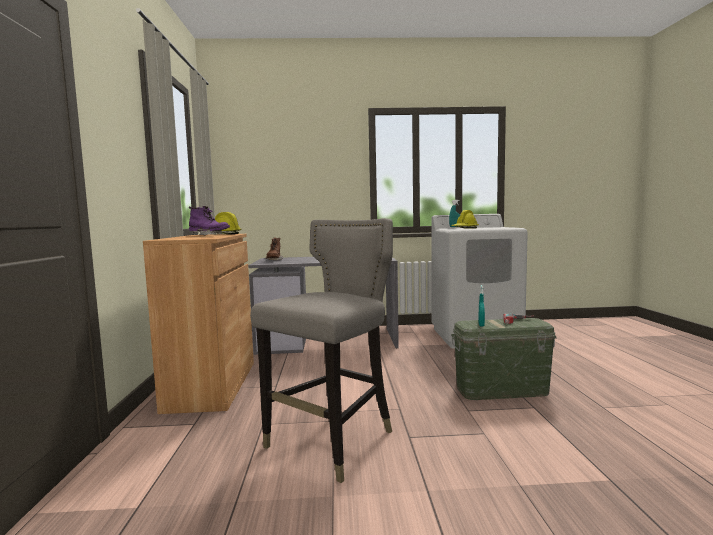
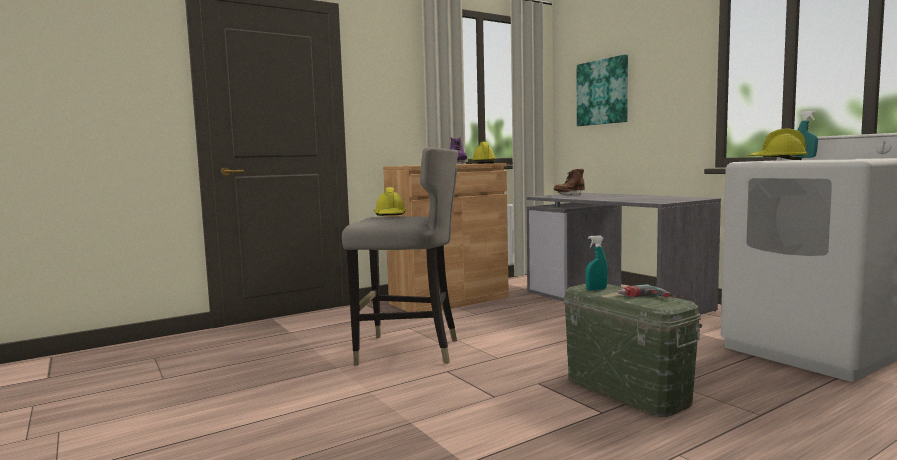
camera: 60 degrees right, 0 degrees up
none -> yellow hard hat [374,187,407,216]
none -> picture [577,54,628,126]

